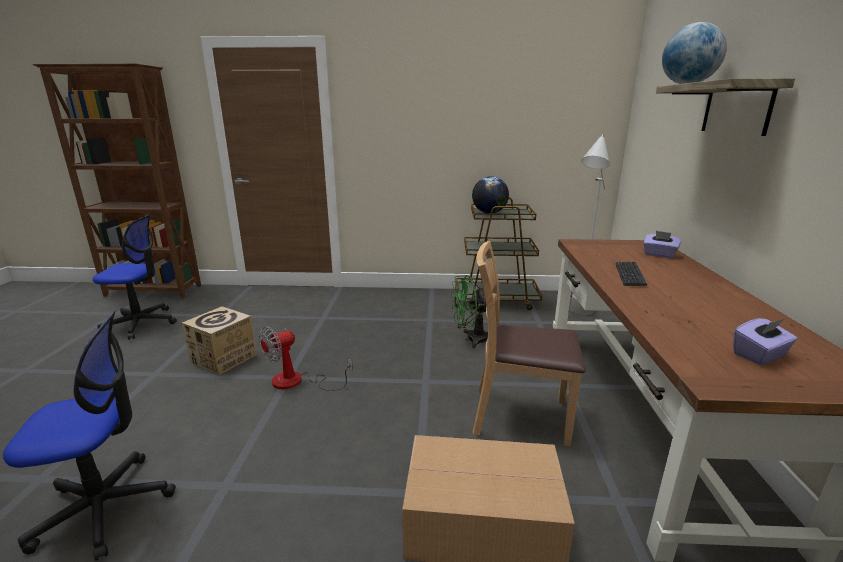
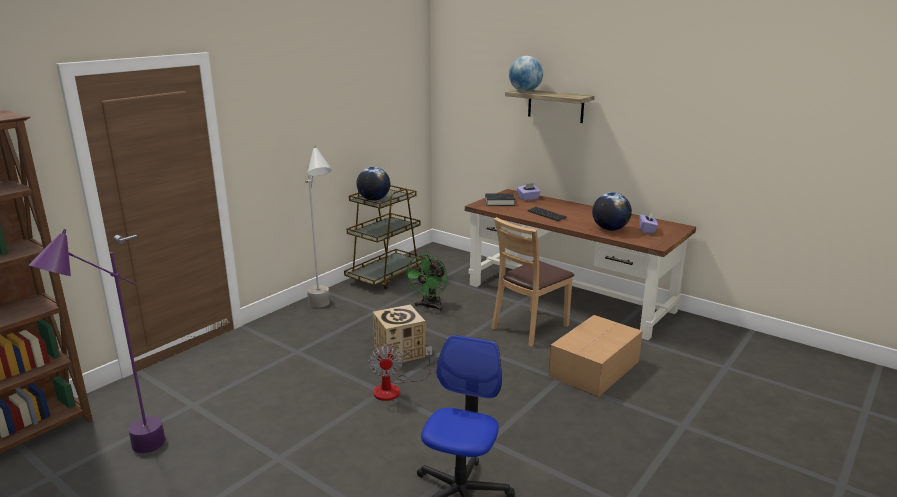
camera: 55 degrees left, 0 degrees up
office chair [93,215,177,340] -> purple floor lamp [29,229,166,453]
cardboard box [182,306,257,375] -> cardboard box moved to [373,304,425,363]
grey floor lamp [570,134,610,315] -> grey floor lamp moved to [305,145,332,308]
none -> black book [485,193,515,206]
none -> globe [592,192,632,231]

